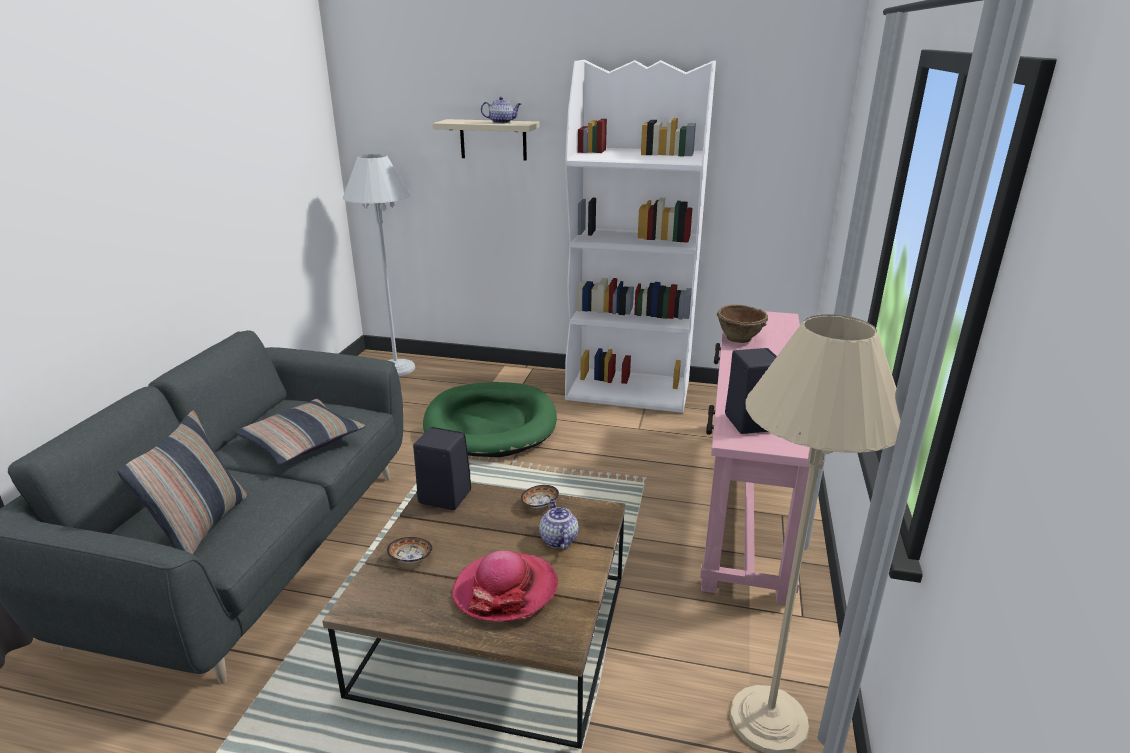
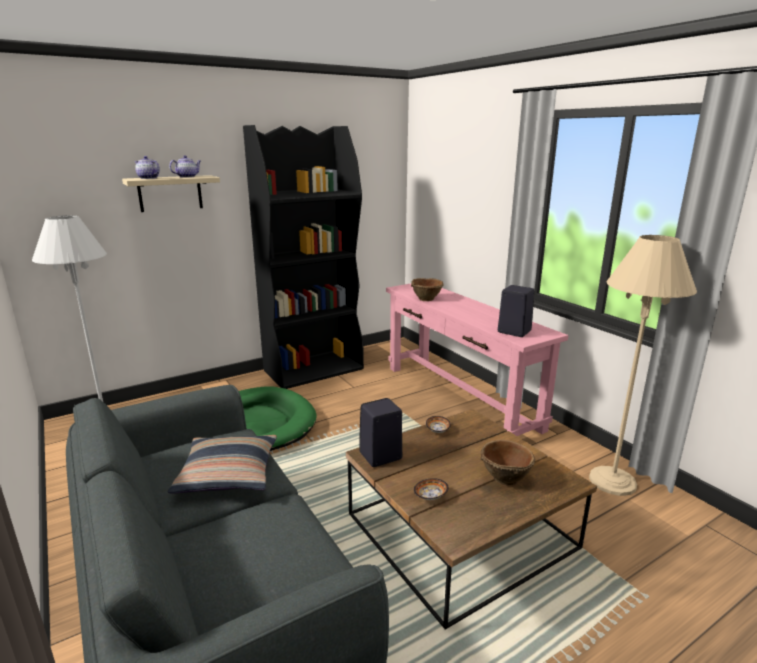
camera: 45 degrees left, 5 degrees down
pillow [117,411,247,554] -> none
hat [452,550,558,622] -> brown bowl [480,440,535,485]
teapot [539,499,579,550] -> teapot moved to [135,156,160,179]
white bookcase [565,60,716,413] -> black bookcase [243,125,364,389]

